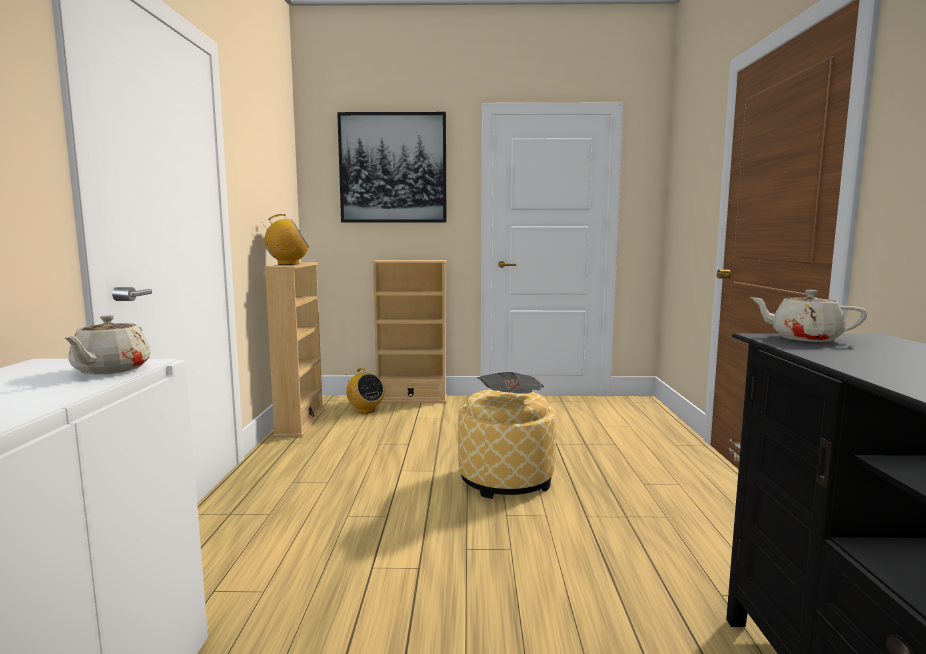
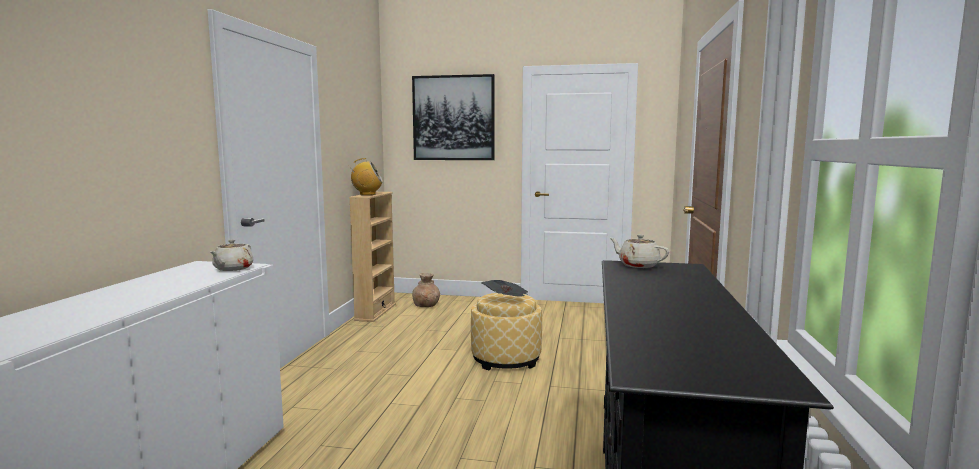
camera: 10 degrees right, 0 degrees up
radio [346,368,384,414] -> brown vase [412,273,440,307]
beige bookcase [372,260,447,403] -> none

